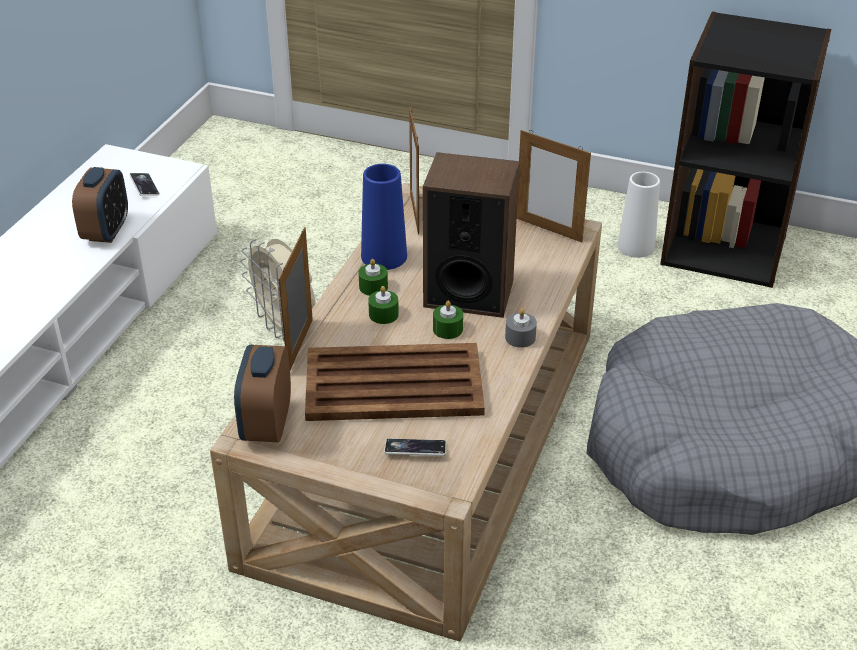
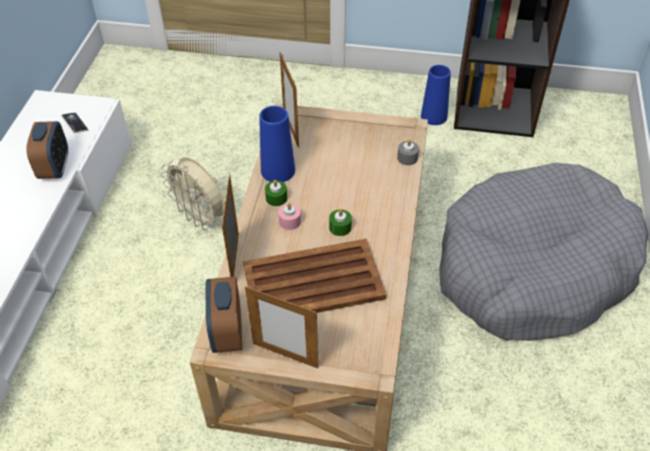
camera: 10 degrees left, 10 degrees up
green candle [368,286,399,324] -> pink candle [278,203,301,230]
phone [384,439,446,456] -> none
speaker [423,152,520,318] -> none
grey candle [505,309,537,348] -> grey candle moved to [397,139,419,165]
picture frame [517,130,591,242] -> picture frame moved to [245,286,318,368]
white vase [617,172,660,258] -> blue vase [421,65,451,125]

